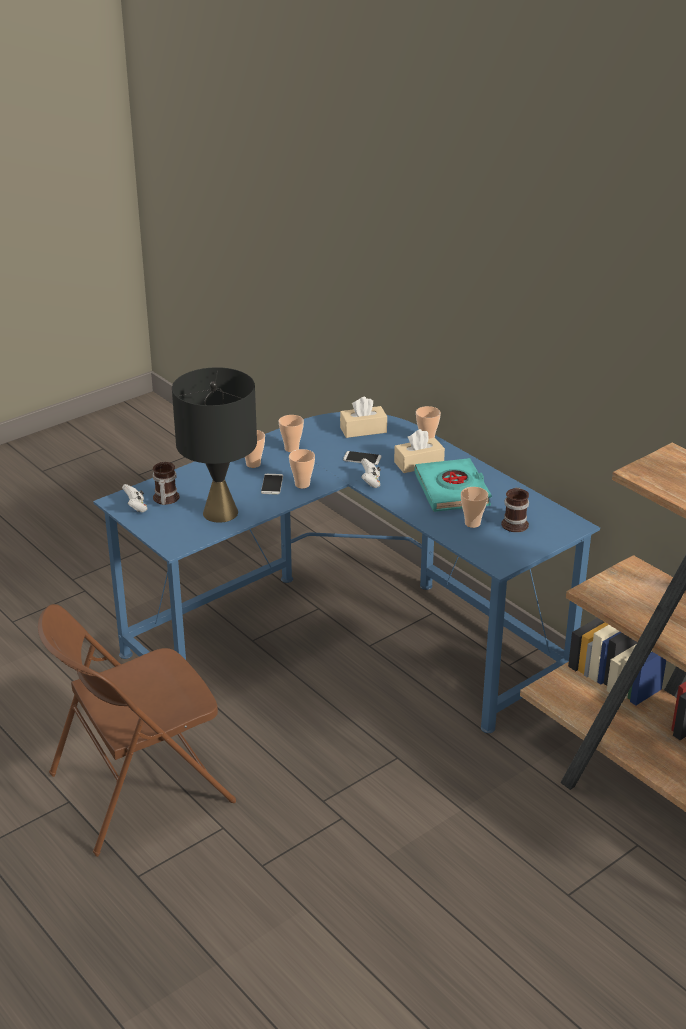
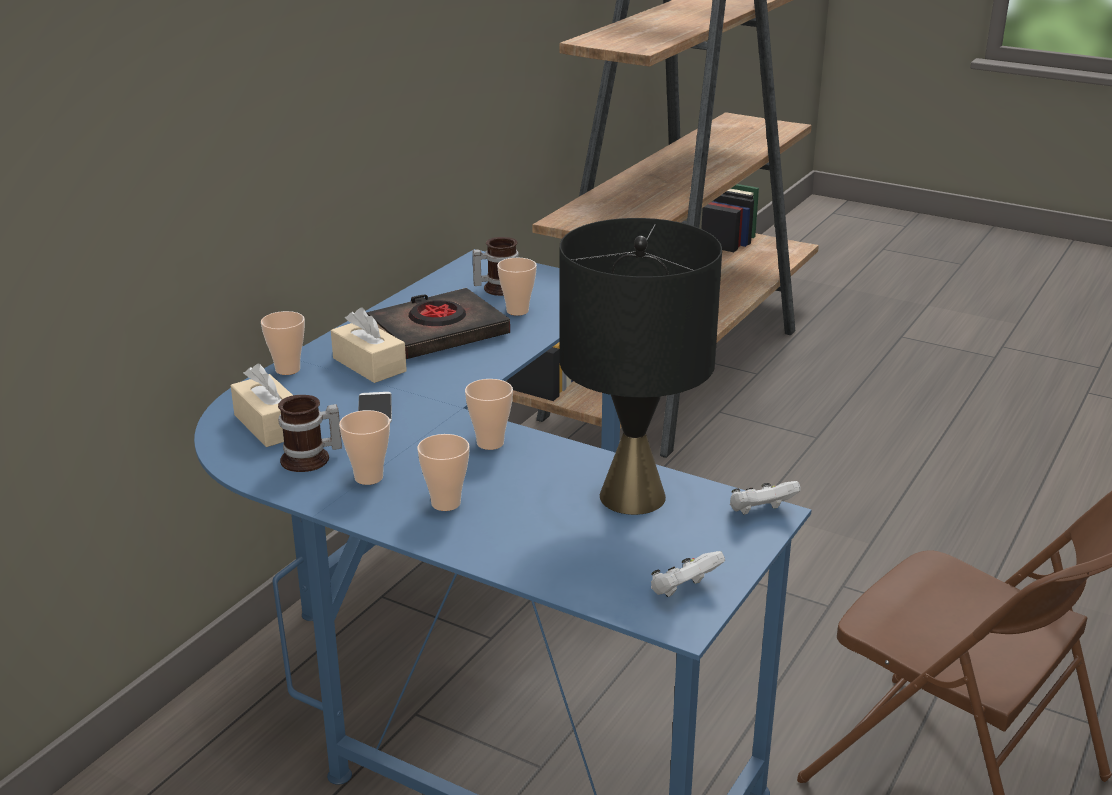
camera: 110 degrees left, 5 degrees down
mug [153,462,180,505] -> mug moved to [278,395,342,472]
phone [261,474,283,495] -> none
white game controller [361,458,381,488] -> white game controller moved to [730,481,801,515]
turquoise book [415,458,492,512] -> black book [367,288,510,359]

